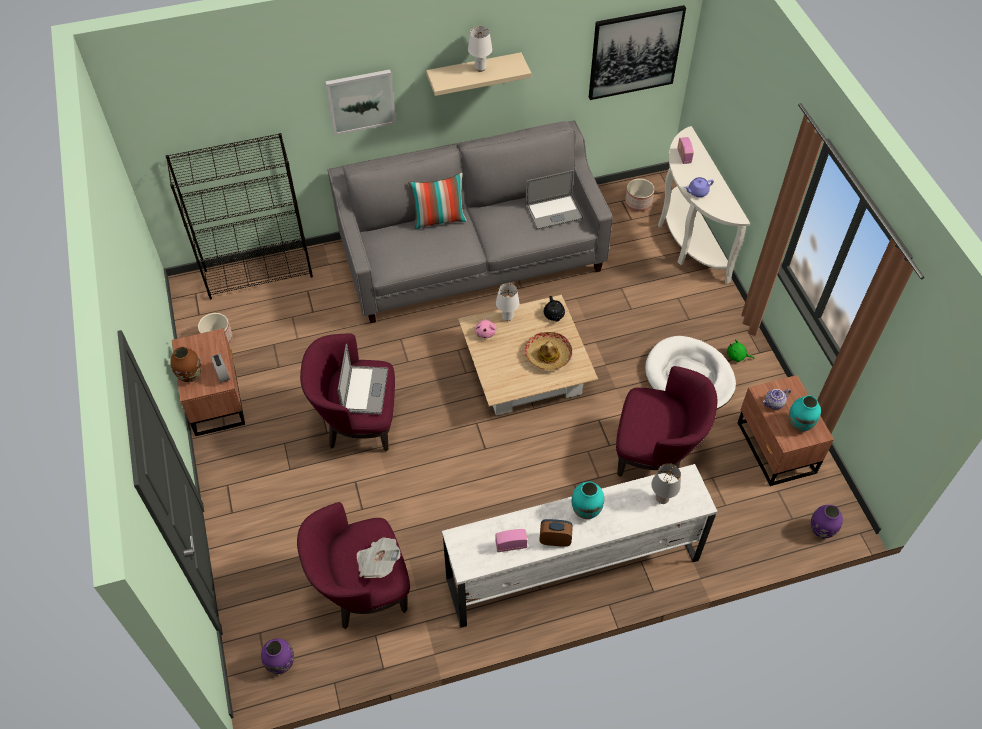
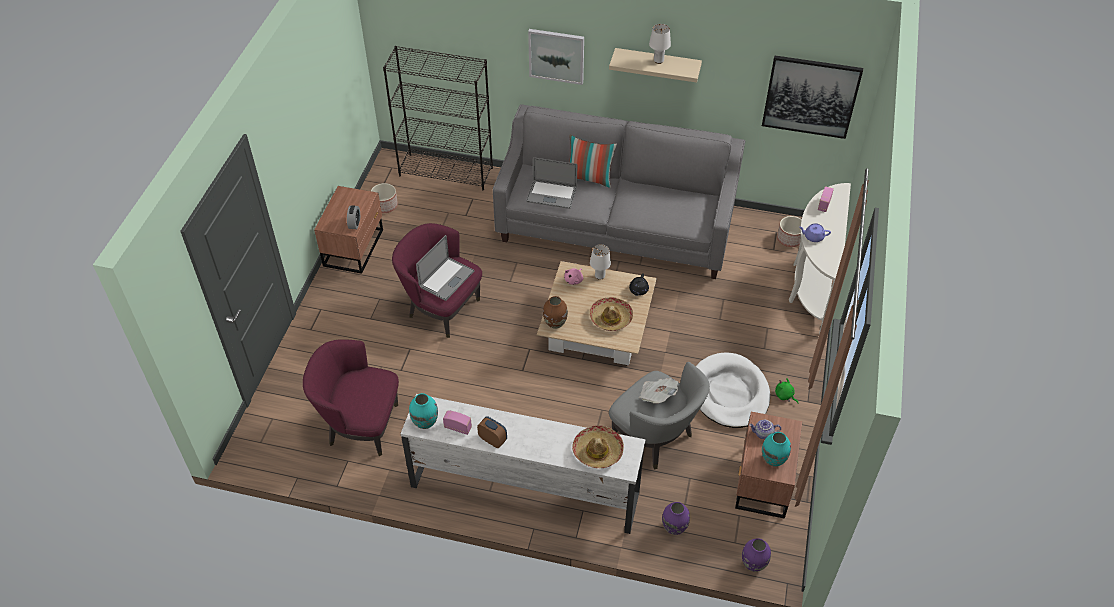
camera: 30 degrees right, 5 degrees down
brown vase [170,347,201,382] -> brown vase moved to [543,296,568,329]
purple vase [261,638,294,674] -> purple vase moved to [662,502,690,535]
newspaper [356,537,401,578] -> newspaper moved to [639,378,678,403]
laptop [525,170,584,230] -> laptop moved to [526,157,577,209]
turquoise vase [572,481,604,519] -> turquoise vase moved to [409,393,438,429]
purple armchair [616,366,717,477] -> grey armchair [609,362,710,469]
grey table lamp [651,463,681,504] -> hat [572,426,624,468]

